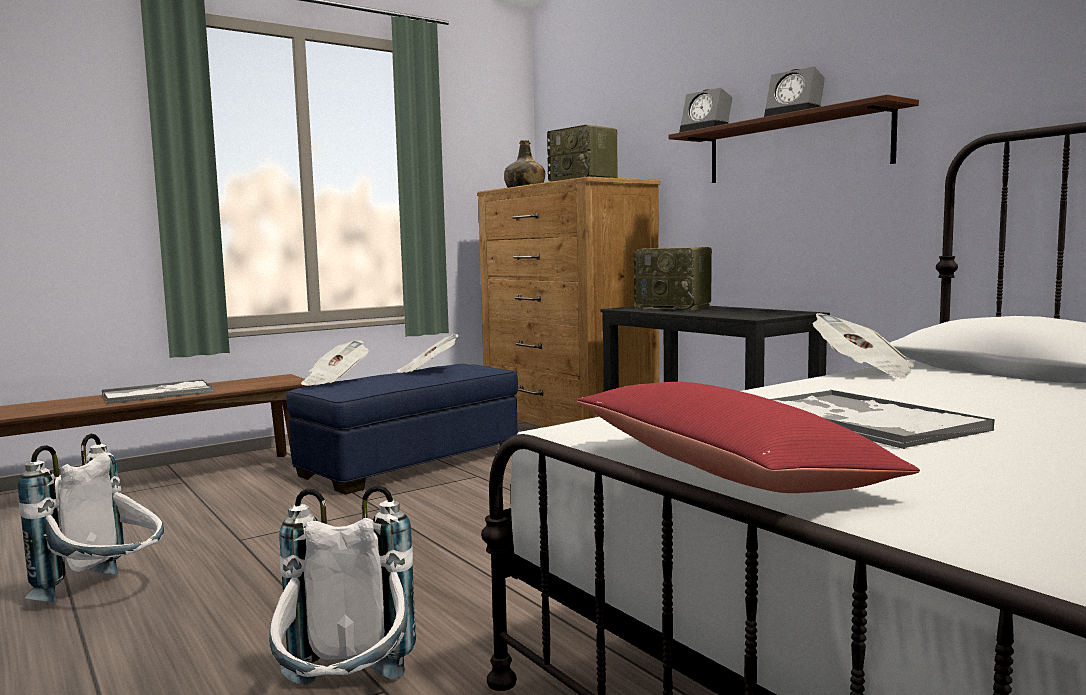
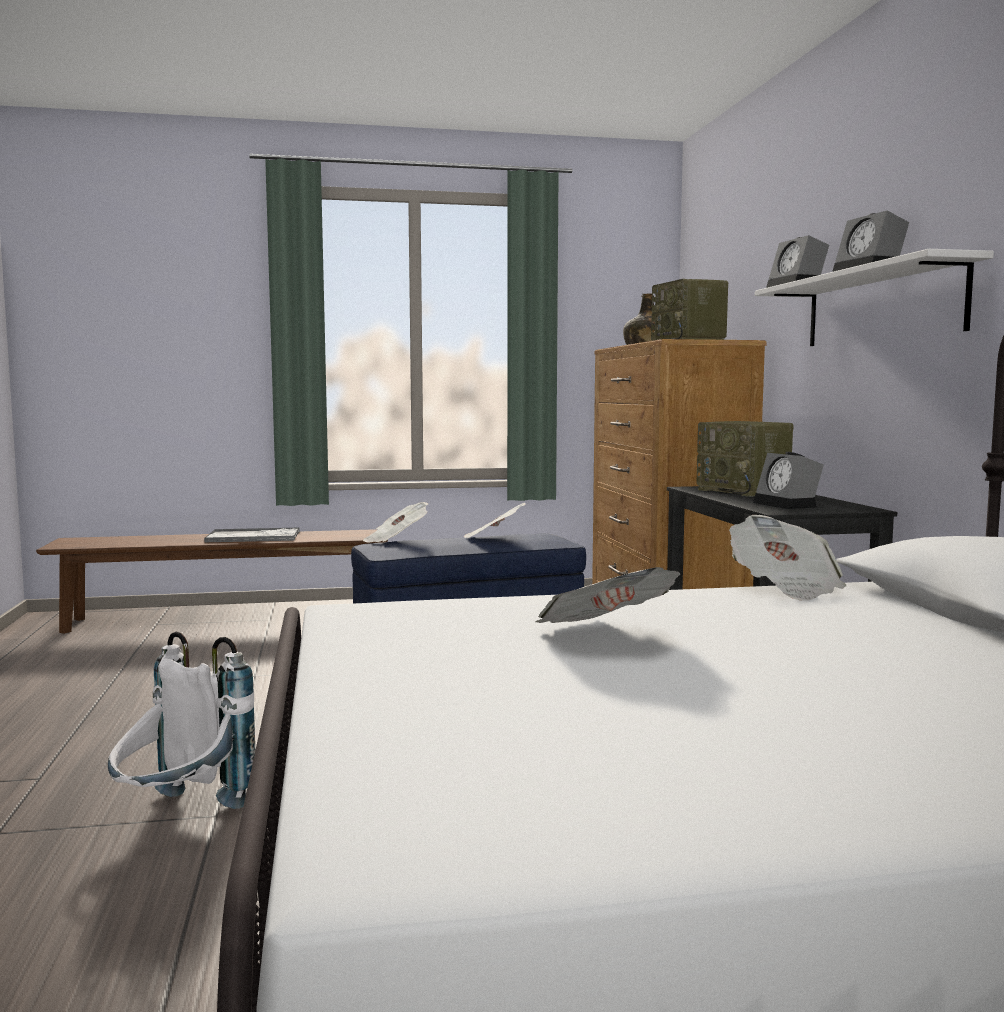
camera: 25 degrees right, 0 degrees up
white backpack [18,434,164,602] -> none
red pillow [576,382,920,493] -> none
brown shelf [668,94,919,183] -> white shelf [755,249,994,346]
tray [771,390,995,449] -> newspaper [536,567,680,623]
none -> alarm clock [753,452,824,509]

